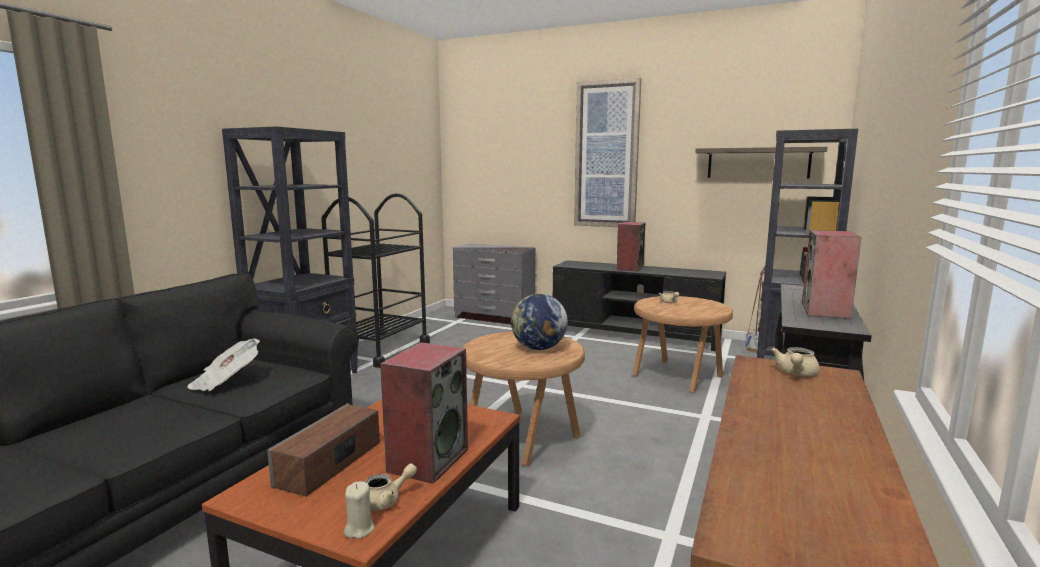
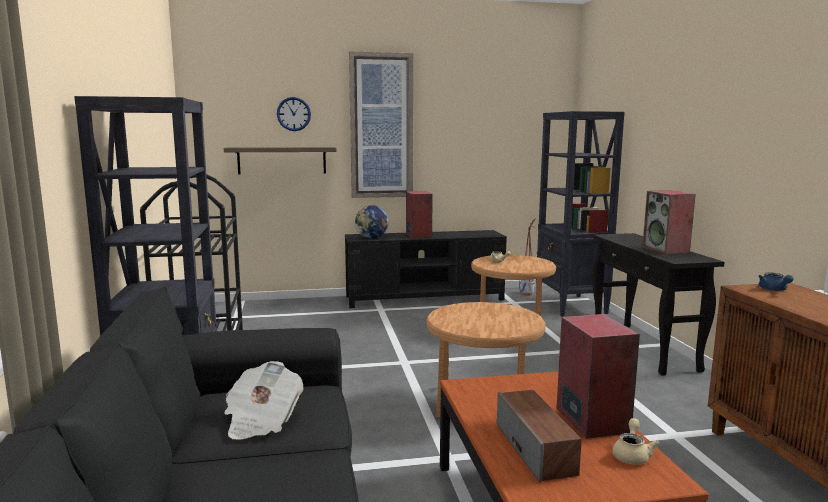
camera: 35 degrees left, 0 degrees up
beige candle [343,481,375,539] -> none
grey dresser [453,243,535,324] -> none
globe [511,294,568,350] -> globe moved to [355,205,389,239]
shelf [695,147,828,178] -> shelf moved to [224,147,337,174]
beige teapot [771,347,820,376] -> blue teapot [758,272,794,291]
none -> wall clock [277,97,311,131]

